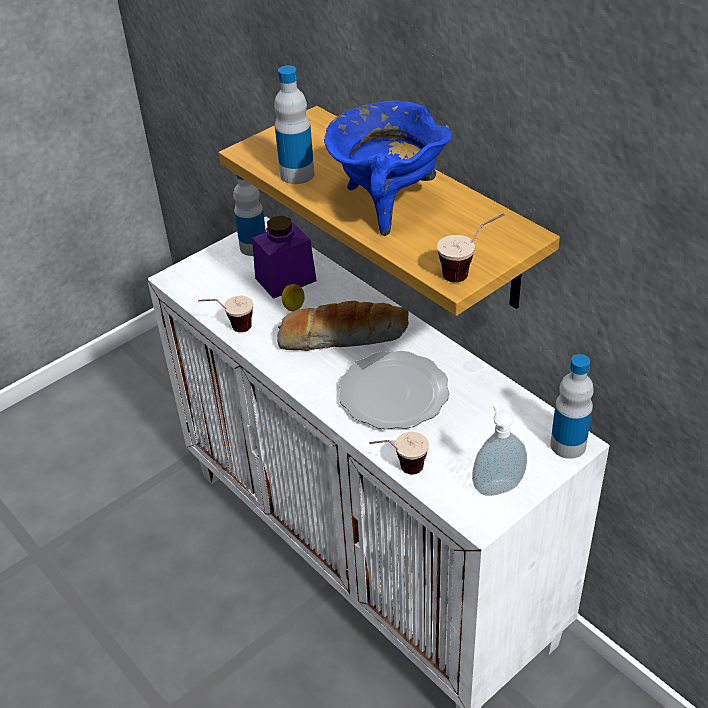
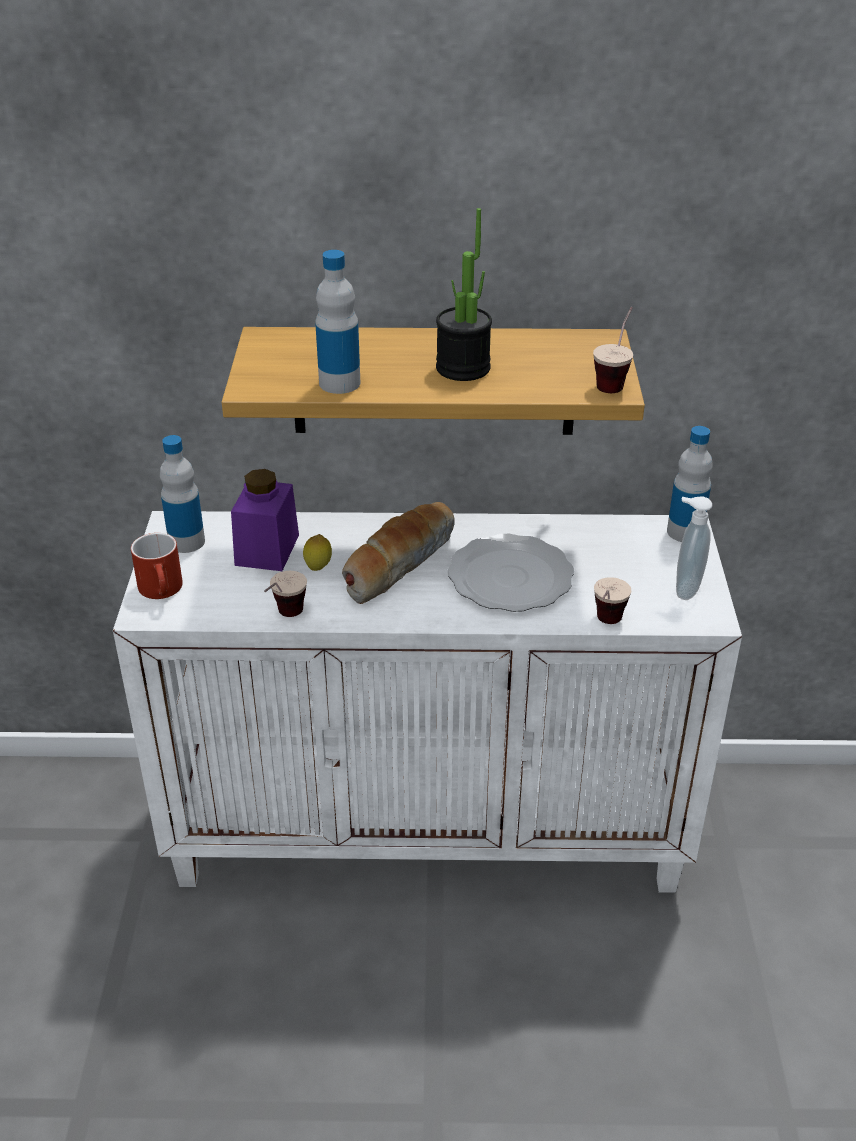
camera: 50 degrees left, 5 degrees down
blue cooking pot [324,101,452,236] -> potted plant [436,208,492,381]
none -> red mug [131,533,183,599]

